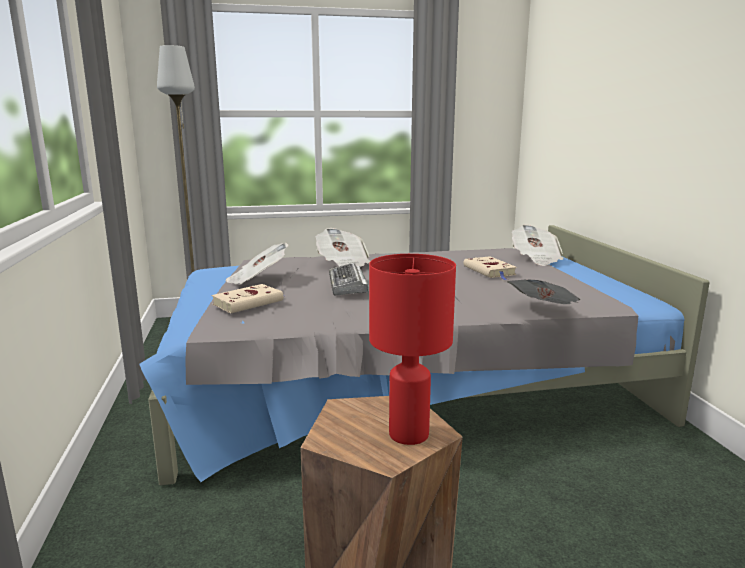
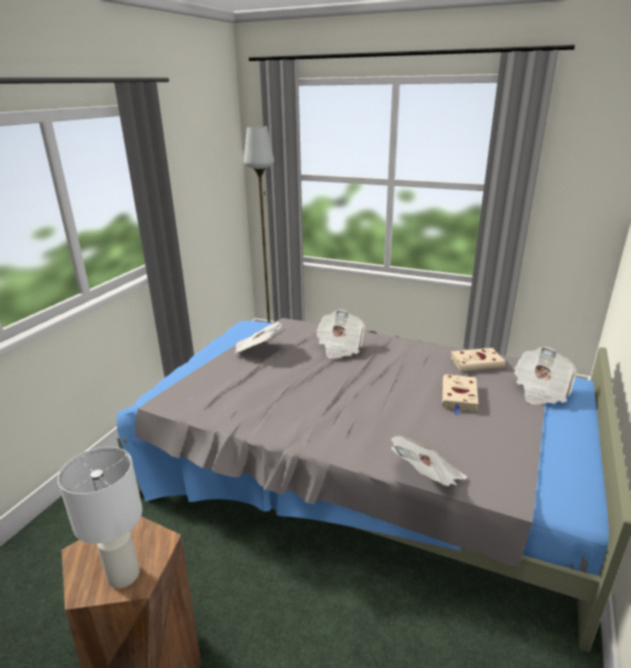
camera: 35 degrees right, 10 degrees up
beige book [212,284,284,313] -> beige book moved to [450,348,508,372]
keyboard [329,263,369,295] -> none
red table lamp [369,254,456,445] -> white table lamp [58,447,142,588]

